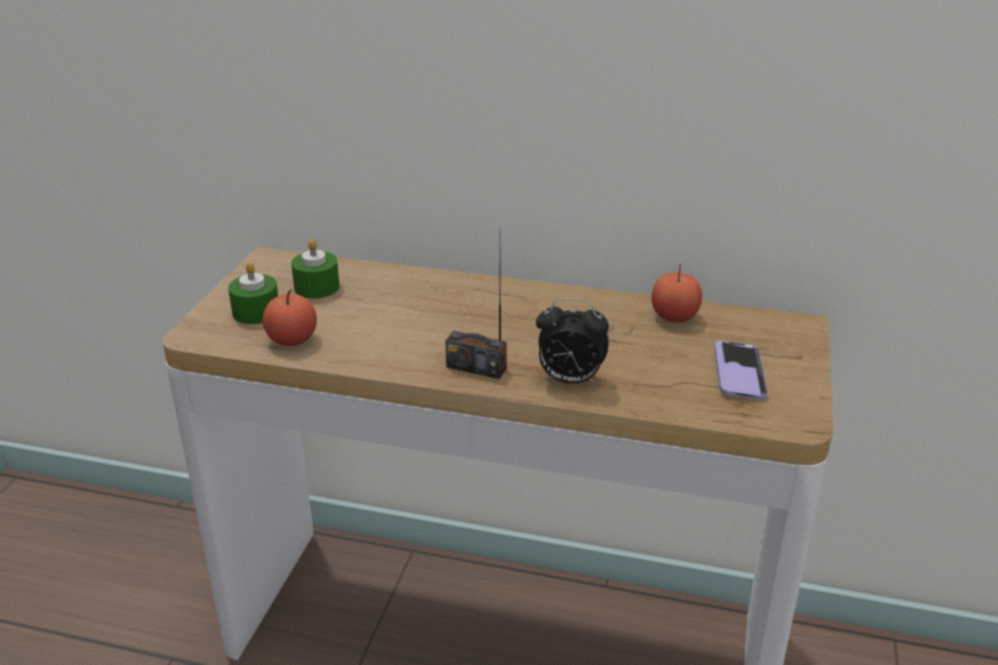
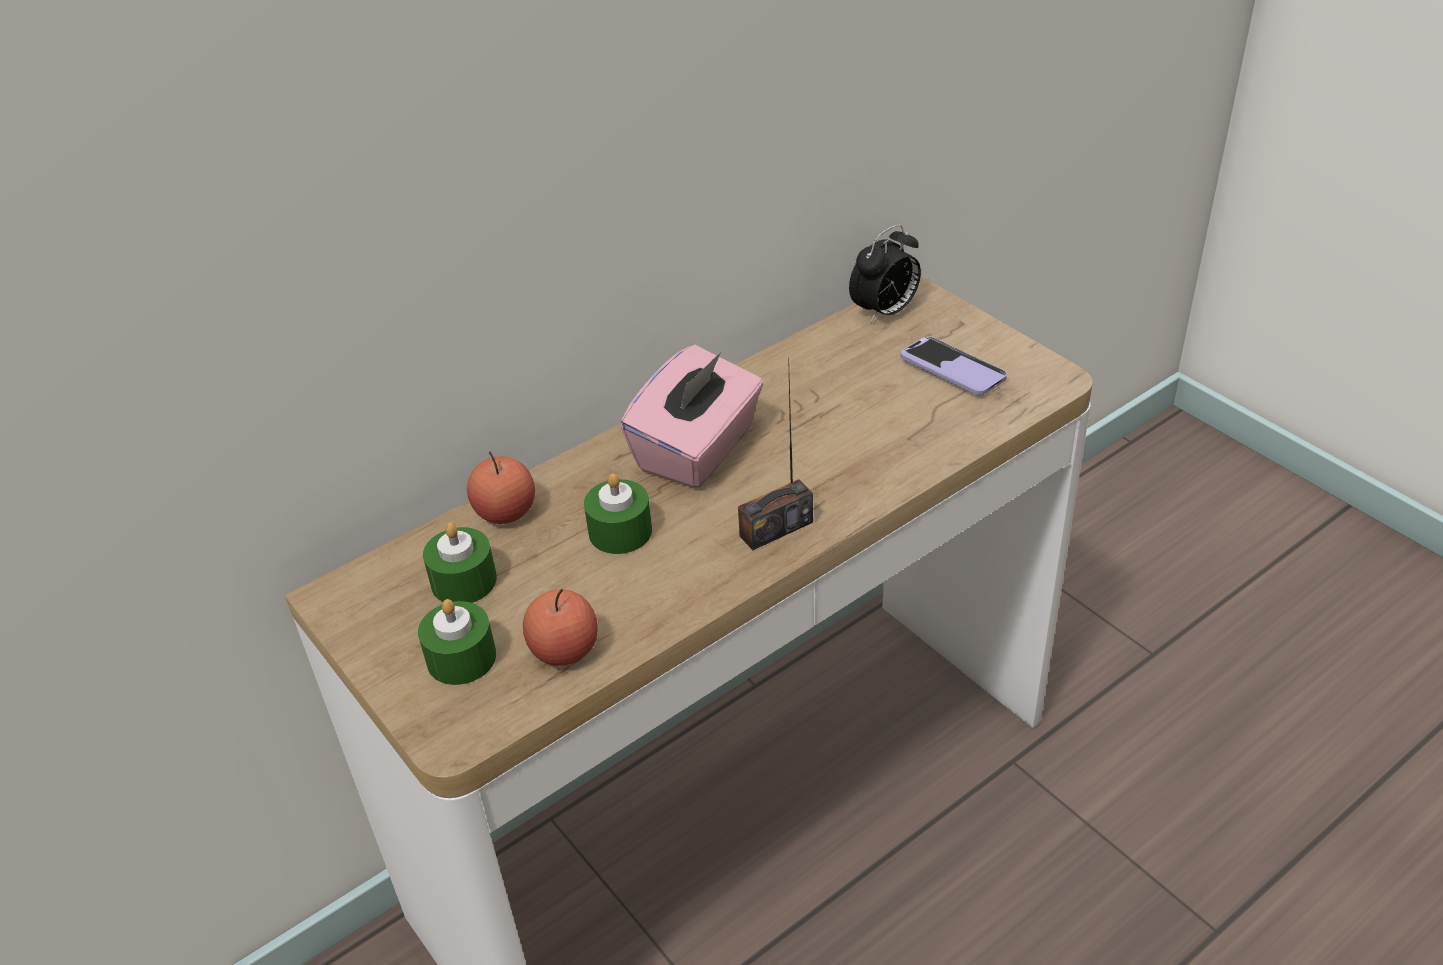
camera: 50 degrees left, 10 degrees up
alarm clock [536,298,609,385] -> alarm clock moved to [849,224,921,323]
apple [652,264,702,323] -> apple moved to [467,451,535,524]
none -> green candle [584,473,652,554]
none -> pink tissue box [620,345,763,489]

